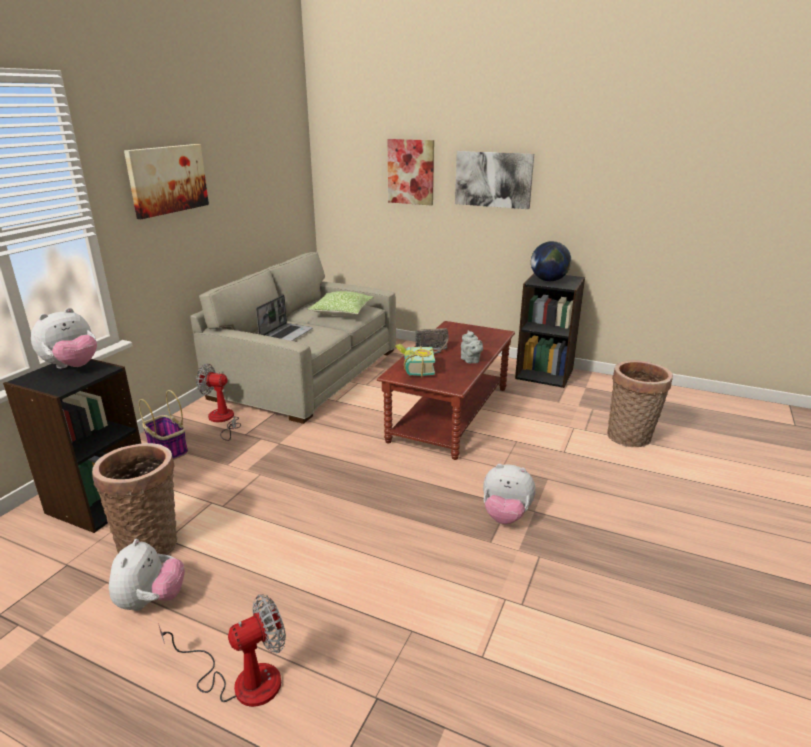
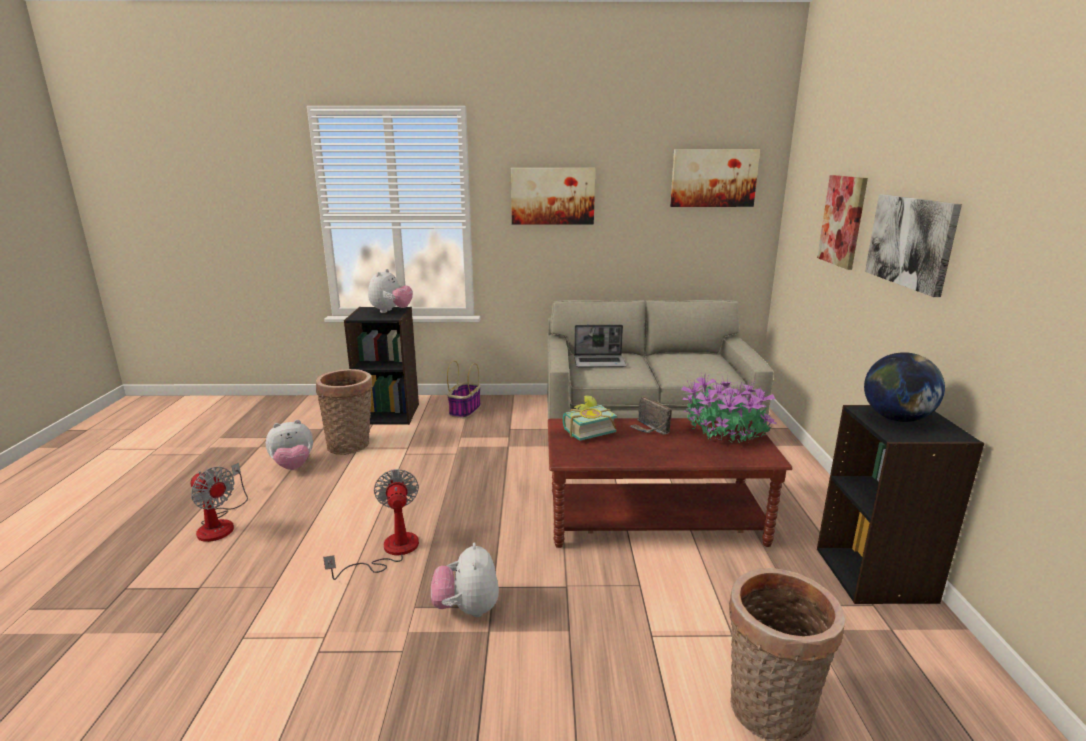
camera: 65 degrees right, 5 degrees down
plush toy [31,308,97,369] -> plush toy turned 90 degrees counterclockwise [368,269,413,313]
fan [196,364,241,441] -> fan moved to [323,469,419,580]
pillow [308,291,374,316] -> none
grey teapot [461,330,483,363] -> none
none -> picture [670,149,760,207]
none -> potted plant [681,372,777,443]

